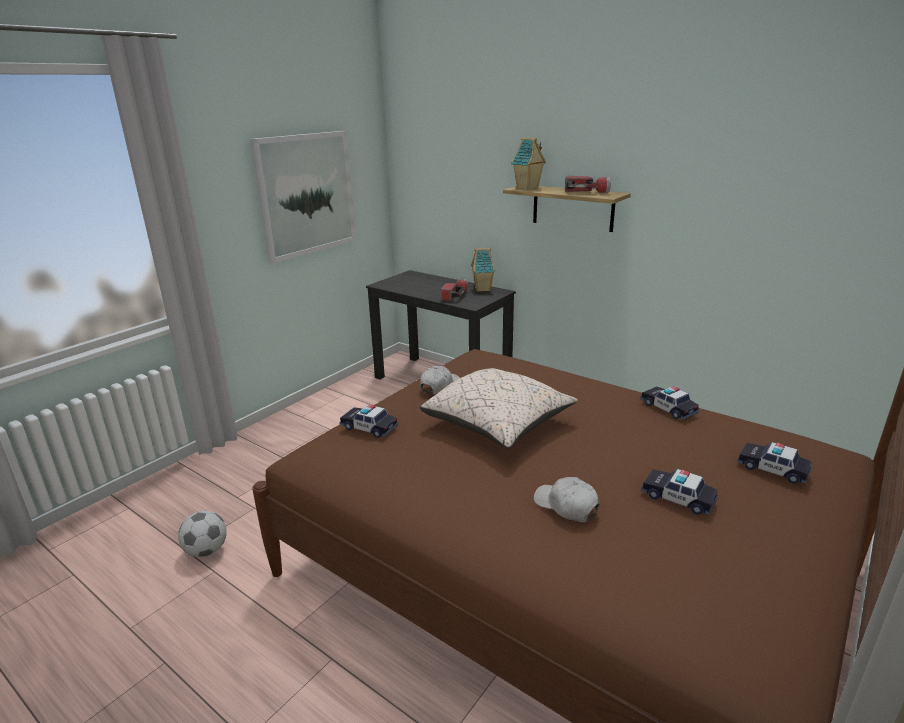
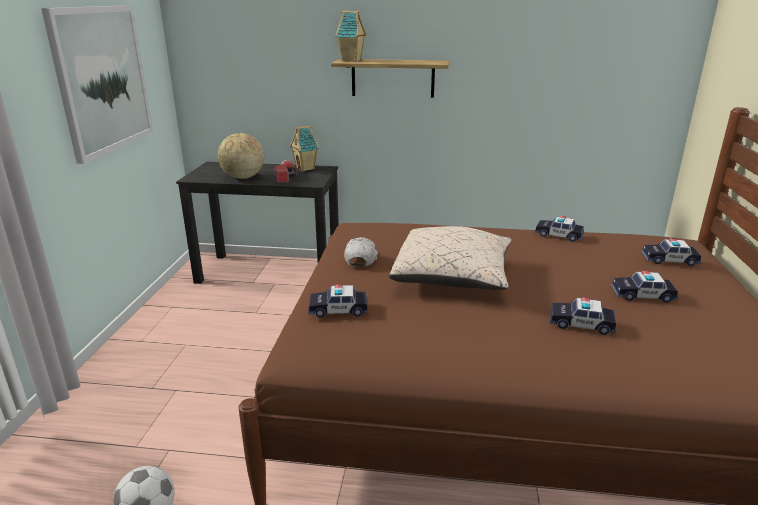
camera: 30 degrees left, 0 degrees up
white cap [534,477,599,522] -> toy car [550,298,616,335]
flashlight [565,176,611,193] -> none
none -> globe [218,133,264,179]

